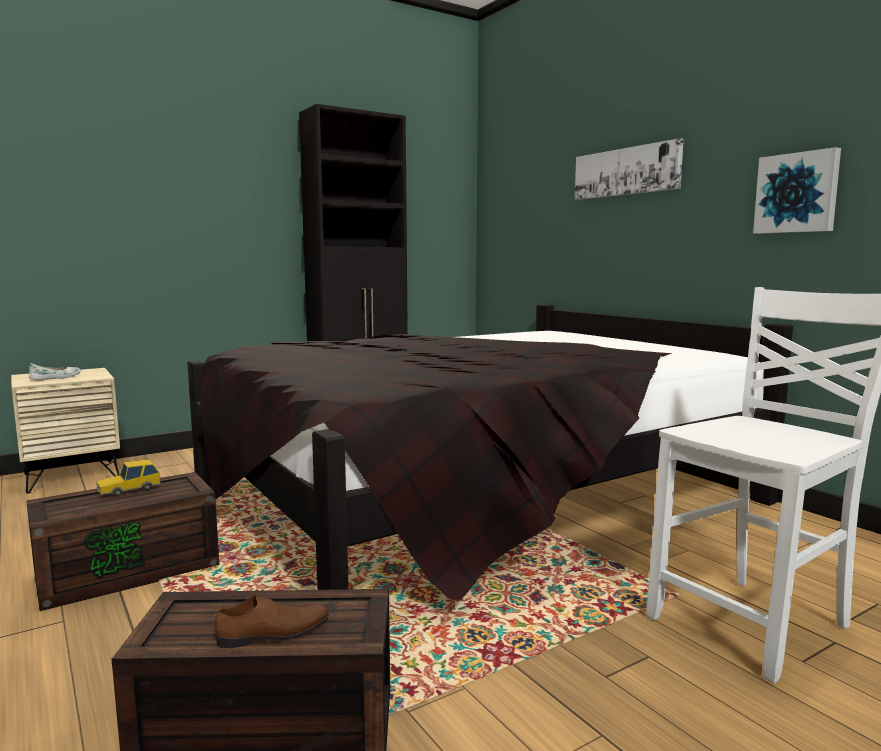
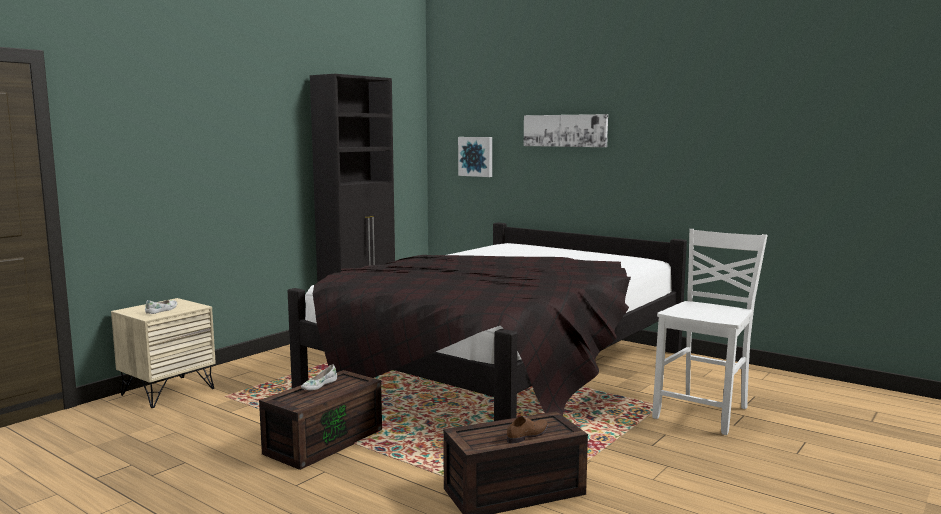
camera: 20 degrees left, 0 degrees up
toy car [96,459,161,496] -> white shoe [301,364,337,390]
picture [753,147,841,234] -> picture moved to [458,137,492,177]

